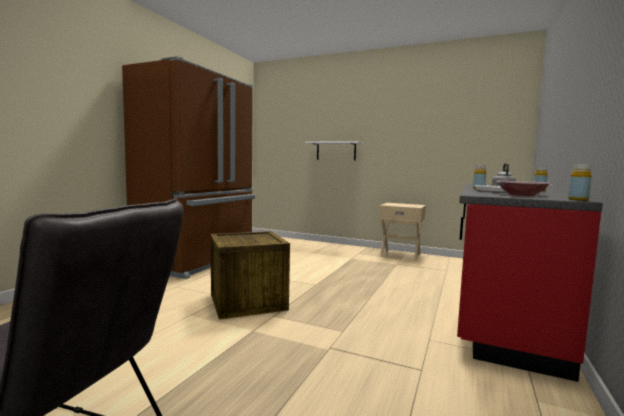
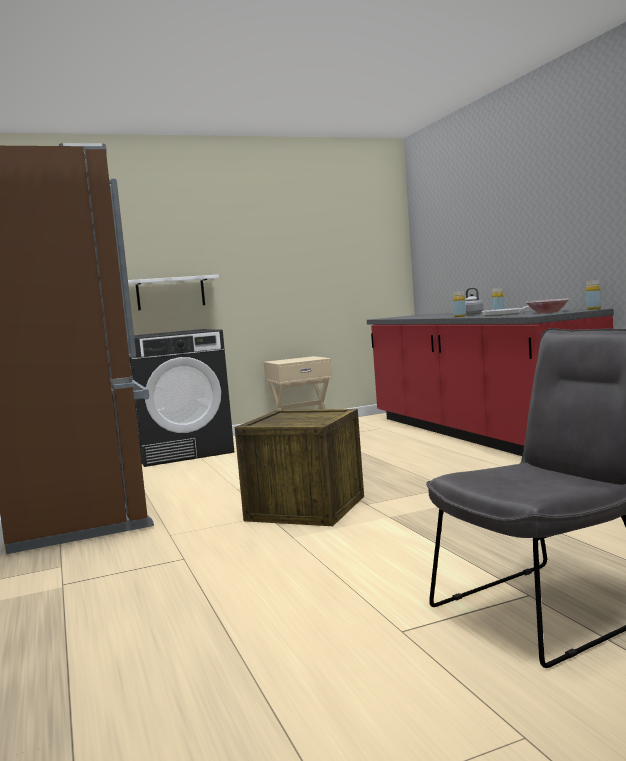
camera: 45 degrees left, 0 degrees up
none -> black washing machine [129,329,234,467]

